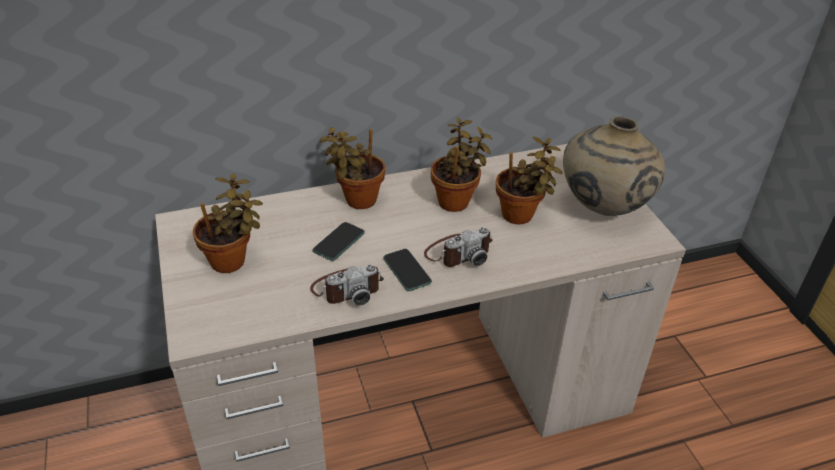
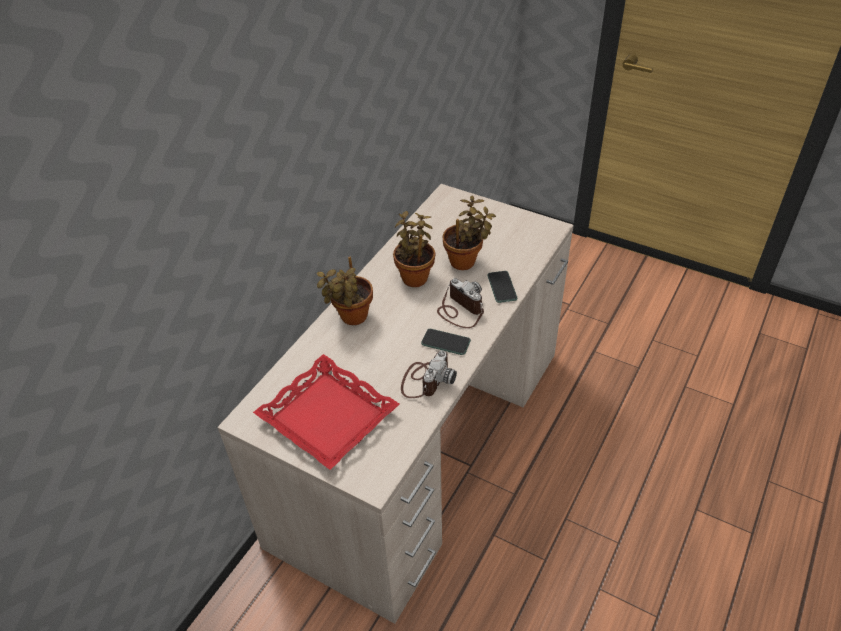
camera: 40 degrees left, 5 degrees up
potted plant [193,173,263,273] -> red tray [253,354,399,470]
phone [312,222,365,261] -> phone moved to [487,271,517,303]
camera [424,227,493,267] -> camera turned 60 degrees counterclockwise [437,278,484,328]
beige vase [563,116,665,216] -> none

